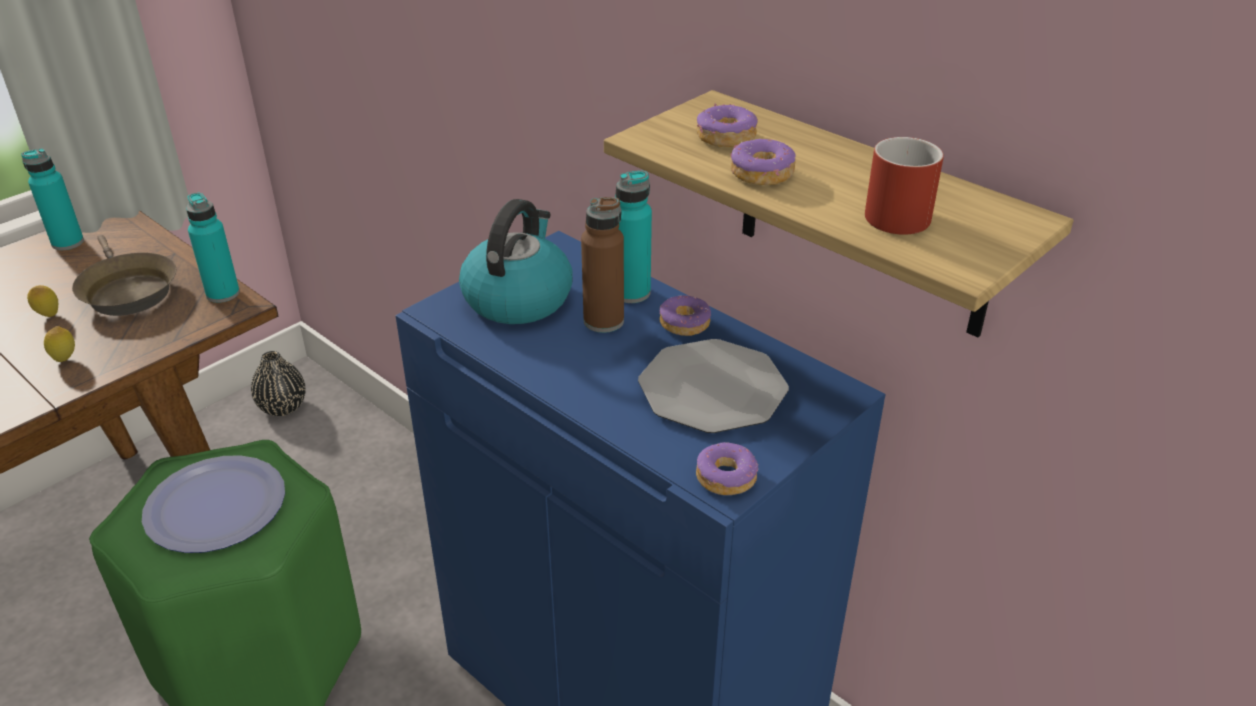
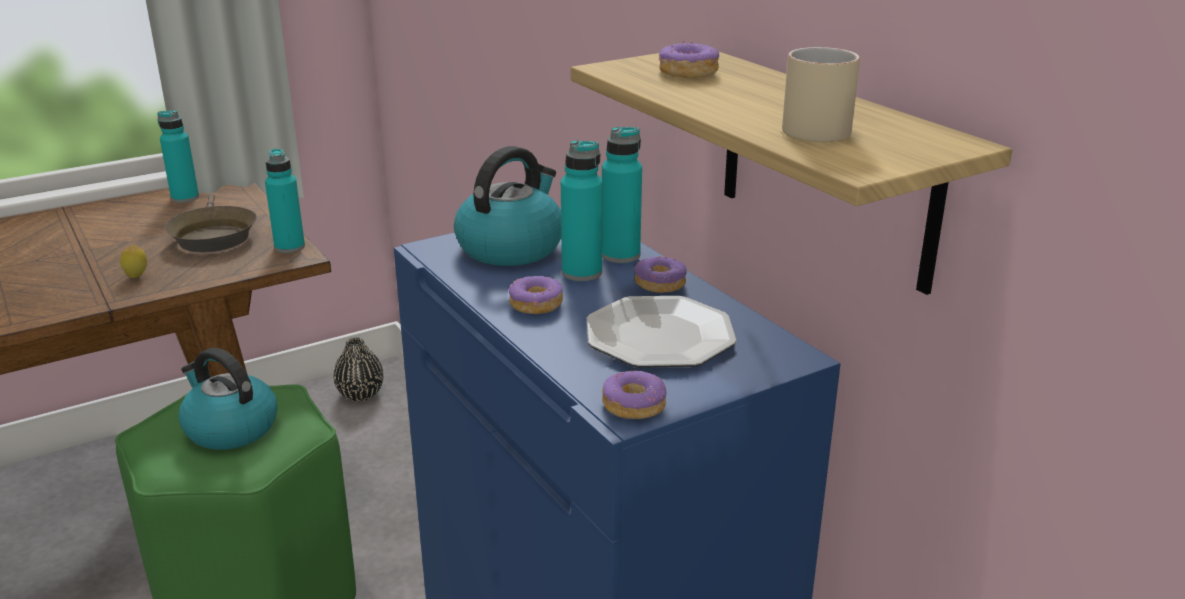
camera: 15 degrees right, 10 degrees down
lemon [27,285,58,317] -> none
plate [142,455,285,553] -> kettle [179,348,277,450]
brown bottle [581,197,624,333] -> turquoise bottle [561,140,603,281]
donut [730,139,796,185] -> donut moved to [508,276,563,314]
red mug [865,137,944,235] -> beige mug [782,47,860,142]

